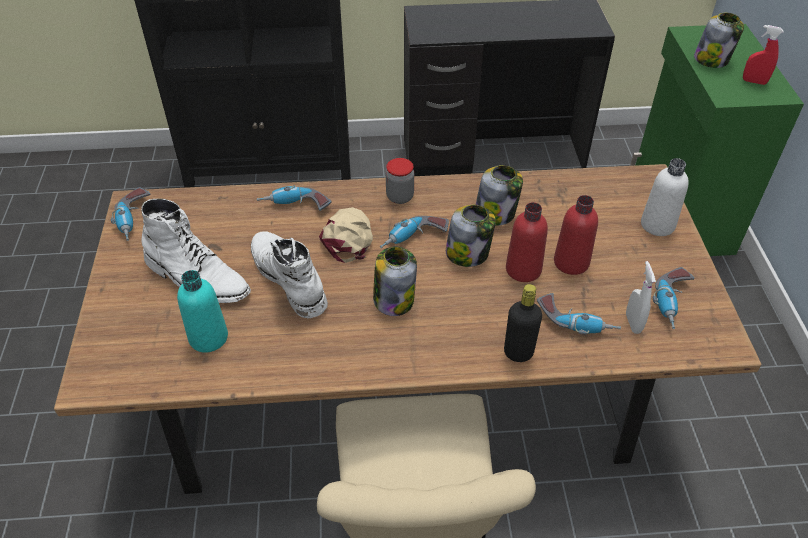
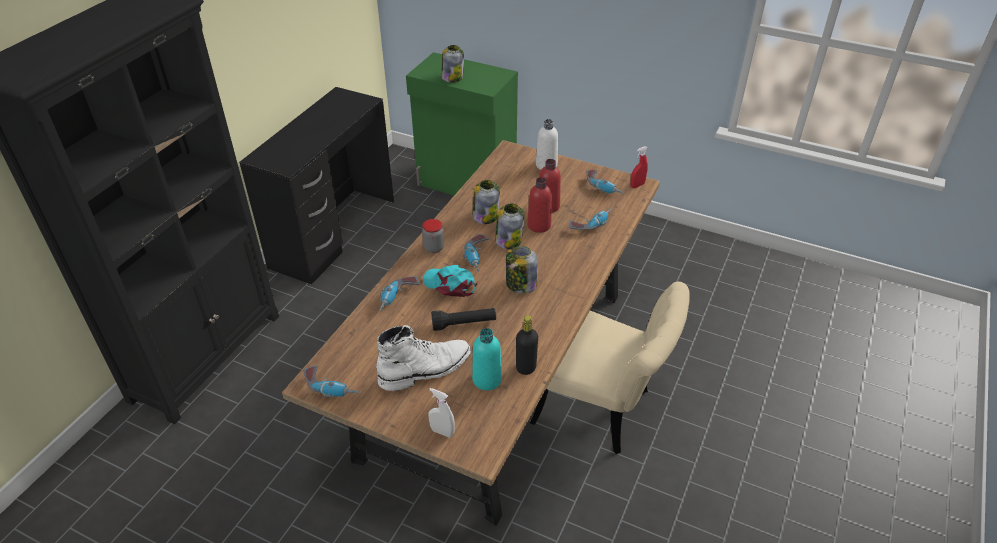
camera: 60 degrees left, 5 degrees down
white boot [251,231,328,318] -> black flashlight [431,308,496,331]
beige cap [319,207,373,263] -> turquoise cap [423,265,478,297]
black bottle [504,284,542,362] -> black bottle moved to [516,315,538,375]
white spray bottle [626,261,656,334] -> white spray bottle moved to [429,388,455,437]
red spray bottle [743,25,783,85] -> red spray bottle moved to [630,146,648,188]

